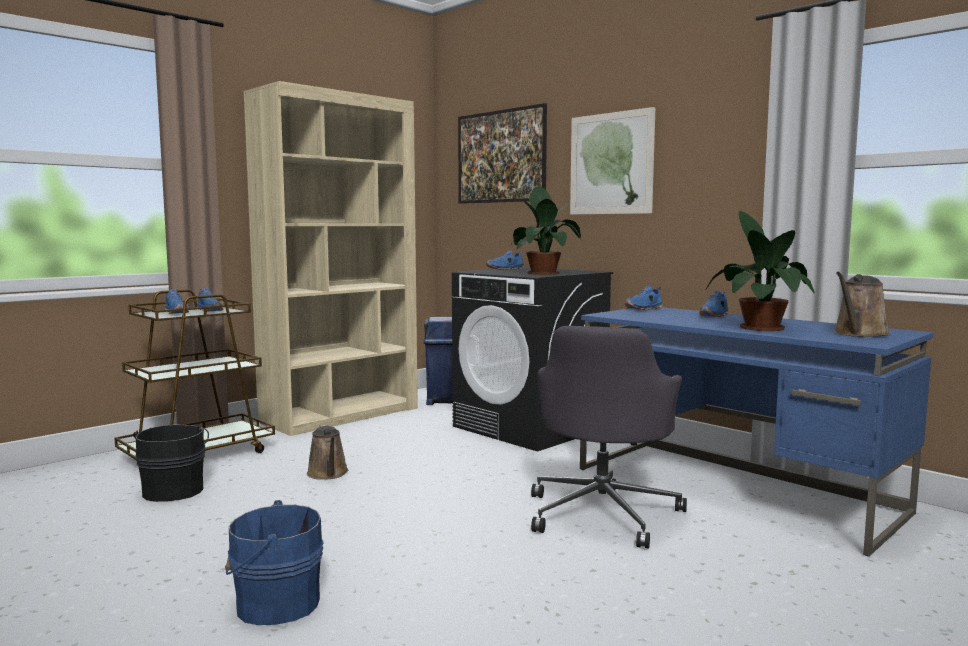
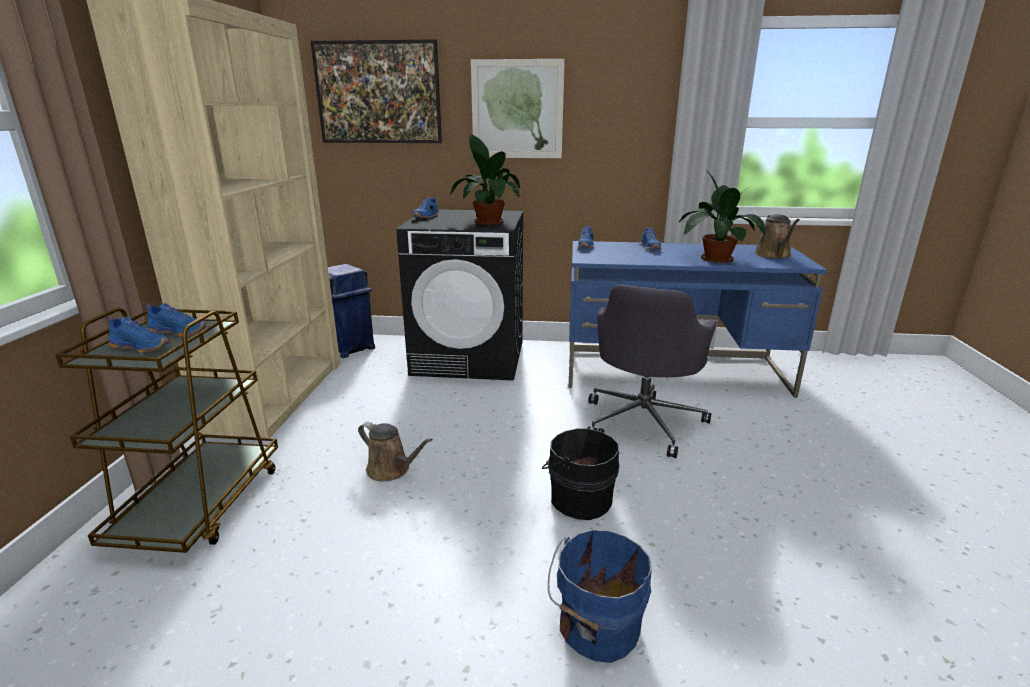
camera: 40 degrees left, 15 degrees up
black bucket [133,425,209,502] -> black bucket moved to [542,428,619,520]
grey office chair [531,326,687,549] -> grey office chair turned 45 degrees clockwise [587,284,717,458]

